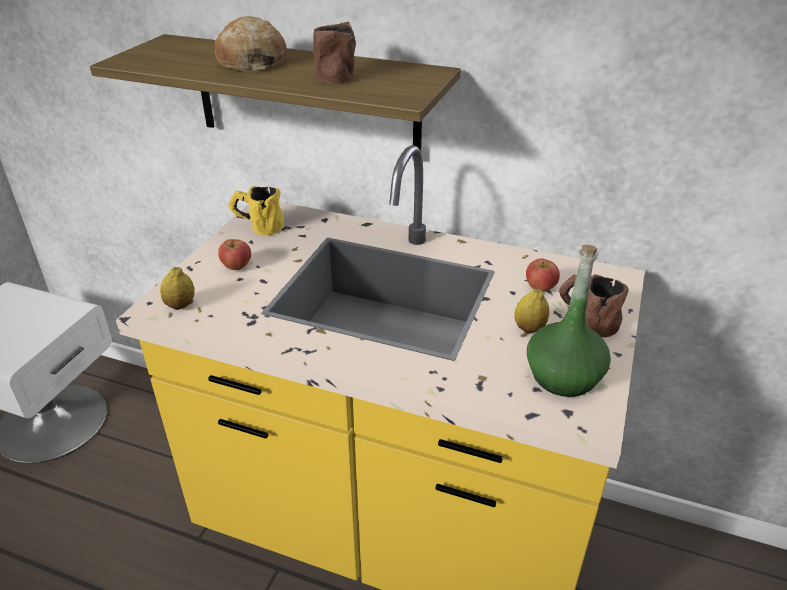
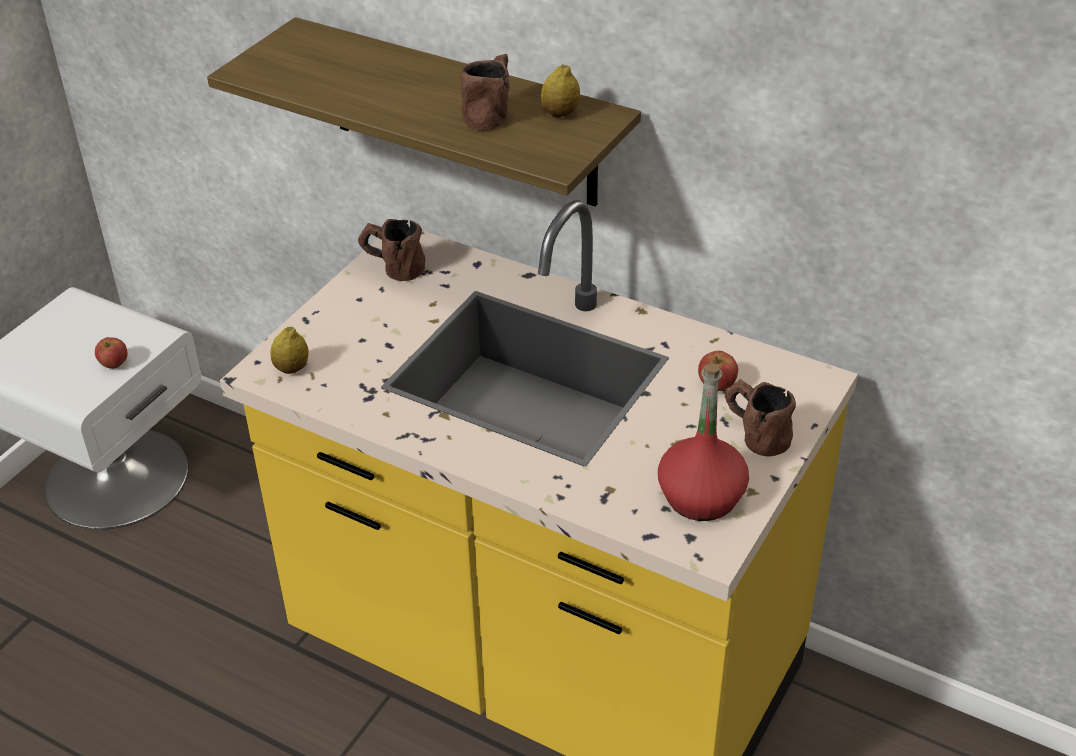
camera: 10 degrees right, 5 degrees up
bread [215,16,287,72] -> none
apple [218,239,251,270] -> apple moved to [95,337,128,369]
yellow mug [228,186,284,235] -> brown mug [358,219,425,281]
lemon [514,289,549,333] -> lemon moved to [541,64,580,118]
green bottle [527,244,611,397] -> red bottle [658,364,749,521]

